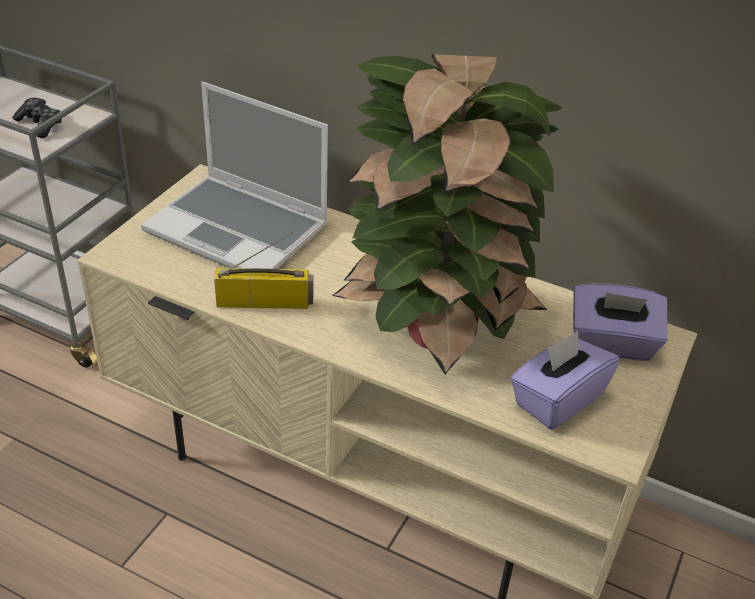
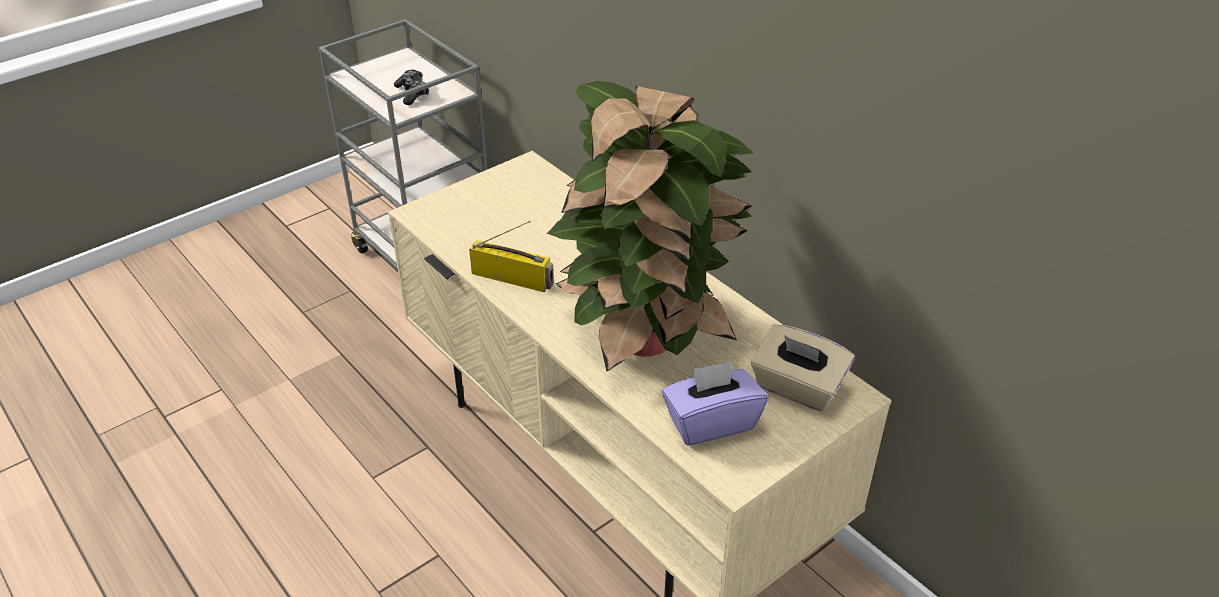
camera: 25 degrees right, 0 degrees up
laptop [141,82,328,269] -> none
purple tissue box [573,283,667,361] -> beige tissue box [751,324,855,412]

